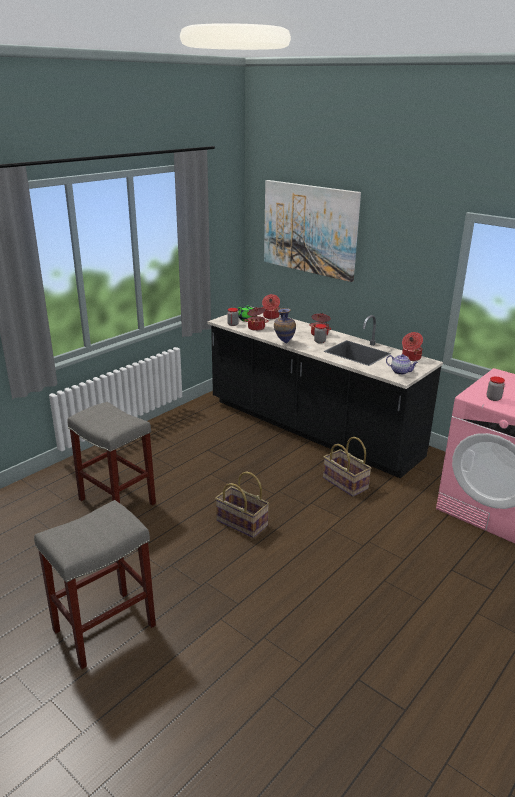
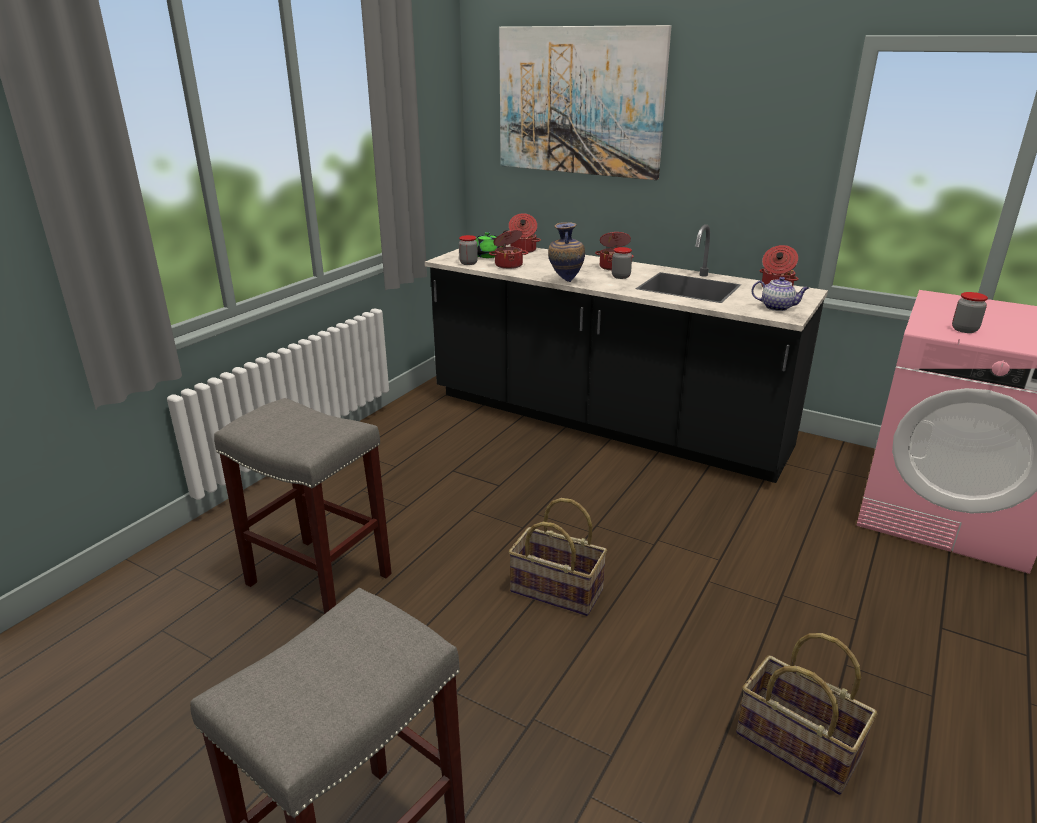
camera: 10 degrees left, 0 degrees up
basket [323,437,371,497] -> basket moved to [736,633,877,795]

